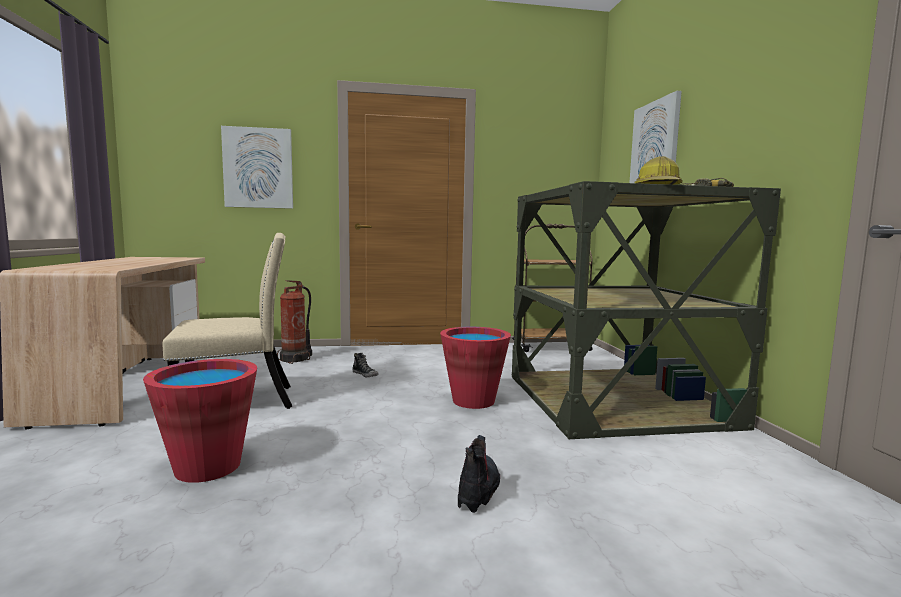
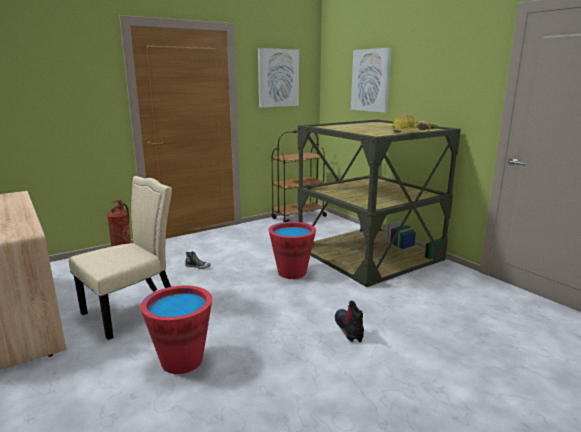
camera: 25 degrees left, 10 degrees up
picture [221,126,293,209] -> picture moved to [258,48,299,107]

